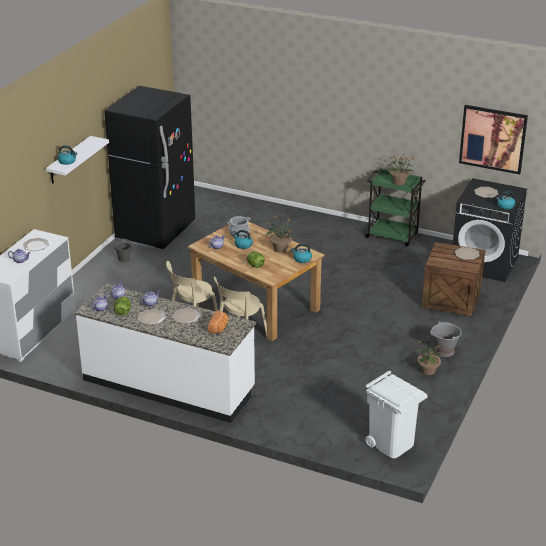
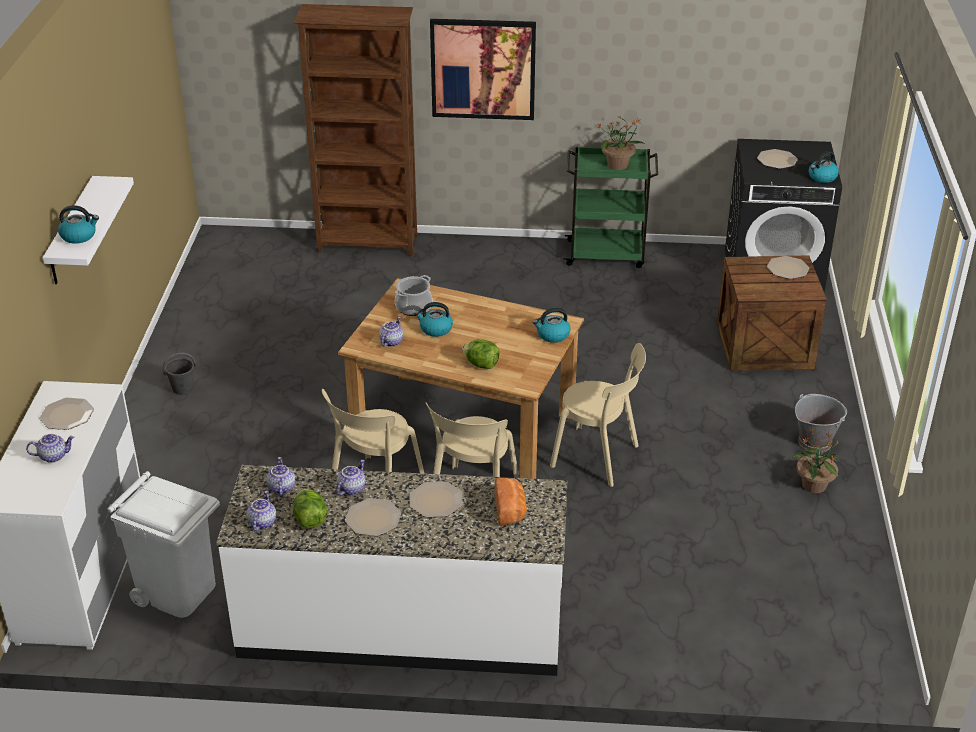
camera: 20 degrees left, 5 degrees up
black fridge [104,86,195,249] -> none
potted plant [266,215,294,253] -> none
white trash can [365,371,428,458] -> white trash can moved to [107,471,220,618]
picture [459,105,528,174] -> picture moved to [430,19,536,120]
none -> brown bookcase [294,4,417,256]
none -> beige chair [550,343,646,487]

